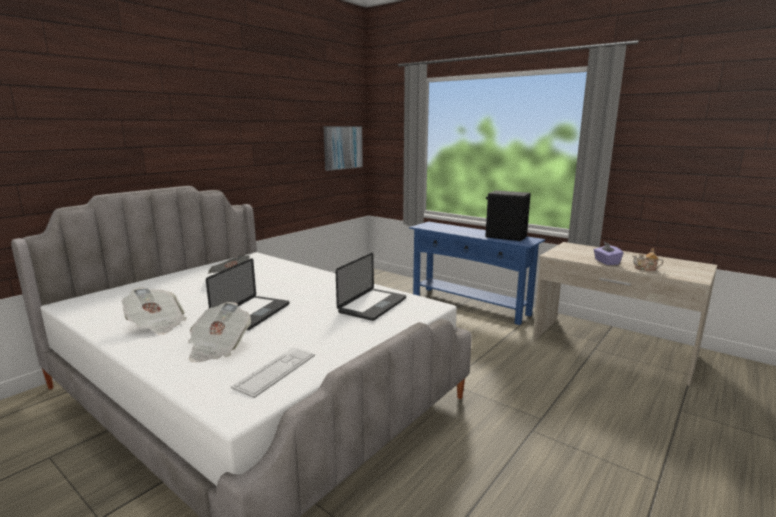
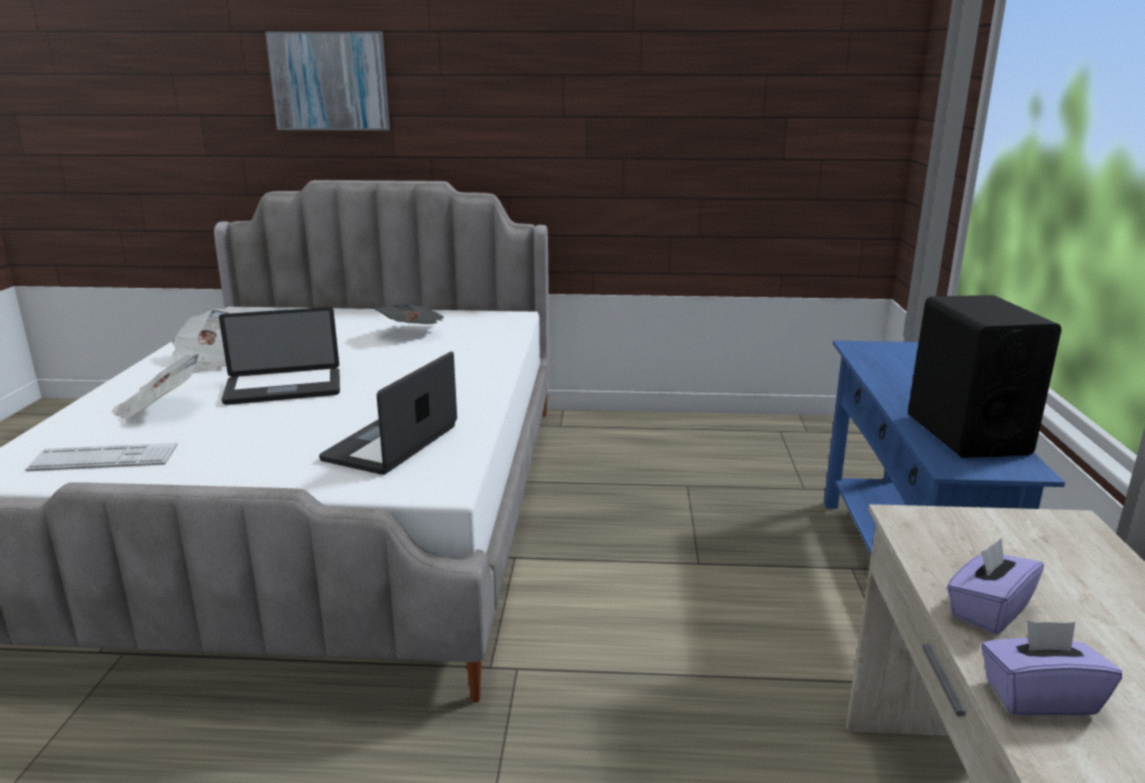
camera: 55 degrees right, 5 degrees up
picture [324,126,363,171] -> picture moved to [265,31,390,131]
laptop [336,253,406,321] -> laptop turned 120 degrees clockwise [319,351,457,475]
teapot [632,248,663,271] -> purple tissue box [981,620,1122,716]

